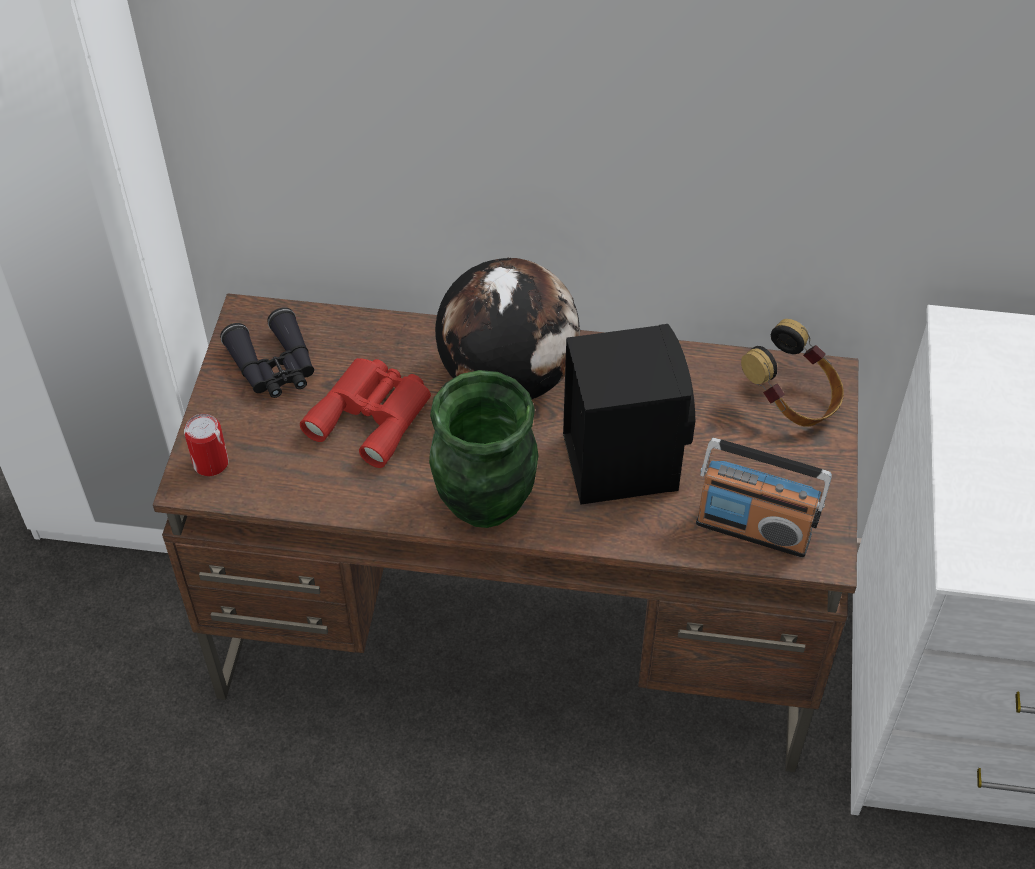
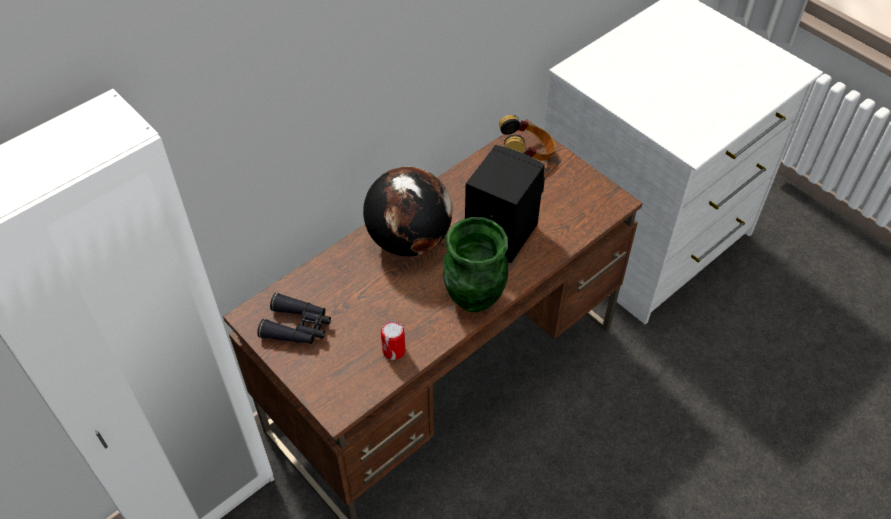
camera: 50 degrees left, 0 degrees up
can [184,414,229,476] -> can moved to [381,321,405,360]
red binoculars [300,358,431,468] -> none
radio [696,438,832,558] -> none

